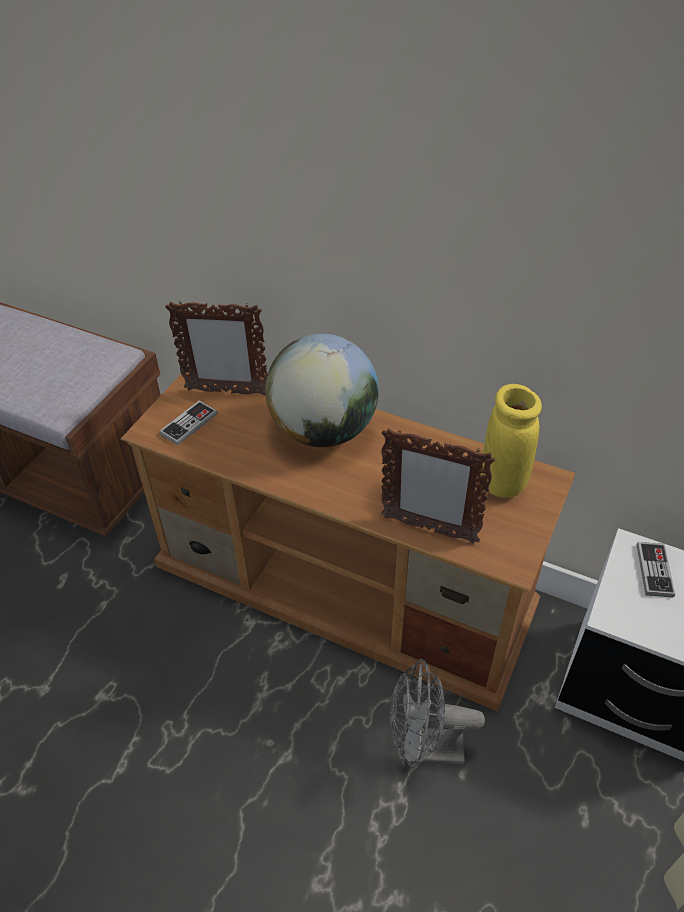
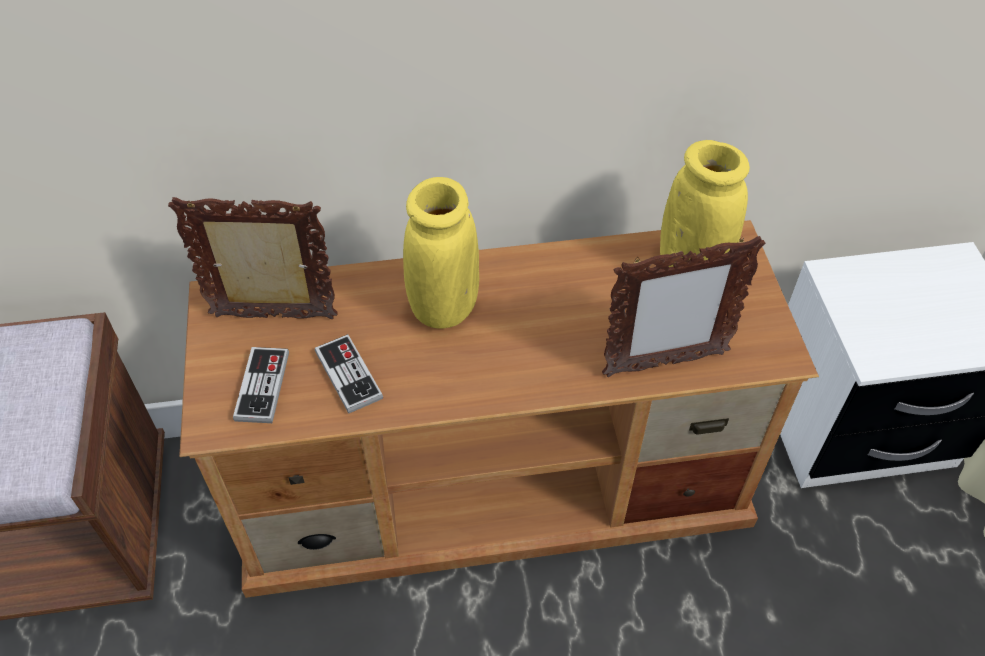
camera: 35 degrees left, 5 degrees up
picture frame [165,302,268,396] -> picture frame turned 150 degrees counterclockwise [168,197,338,319]
globe [265,334,379,447] -> yellow vase [403,177,479,329]
grey fan [390,659,485,768] -> none
game controller [637,542,675,598] -> game controller moved to [315,334,383,414]

